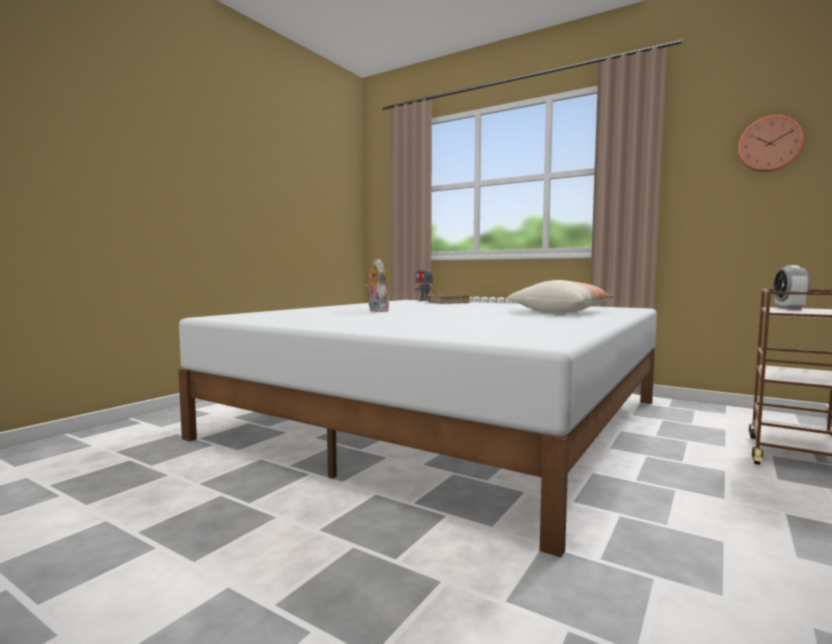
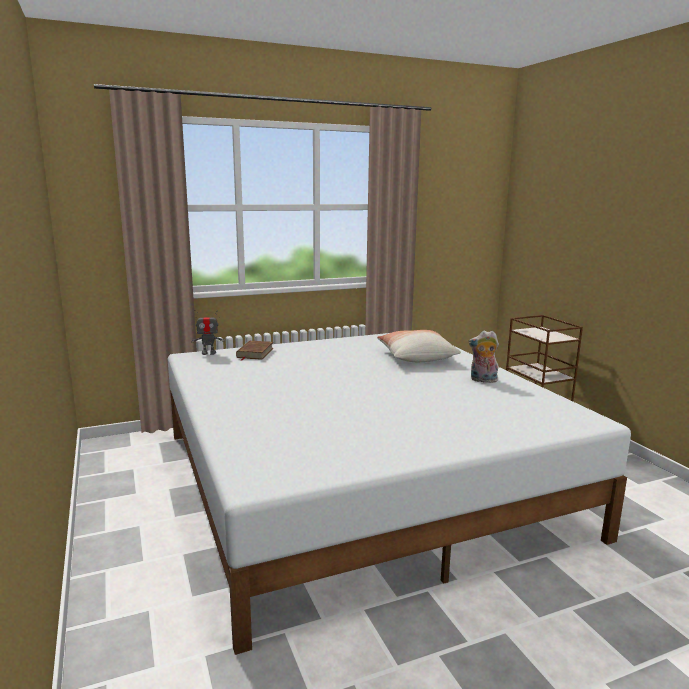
camera: 55 degrees left, 10 degrees up
plush toy [365,259,389,312] -> plush toy moved to [469,331,499,383]
wall clock [738,115,804,172] -> none
alarm clock [773,265,810,310] -> none

